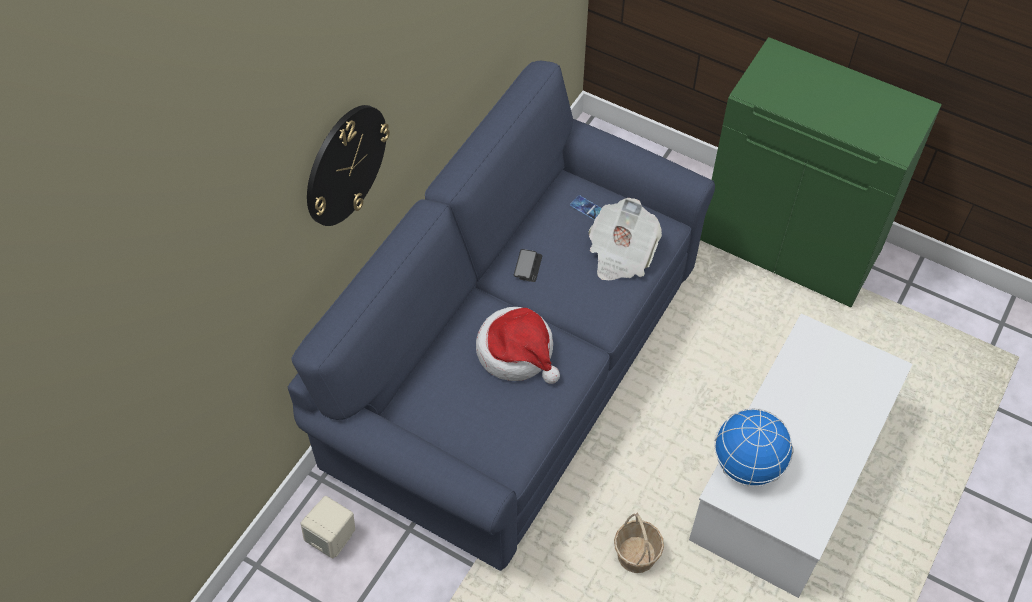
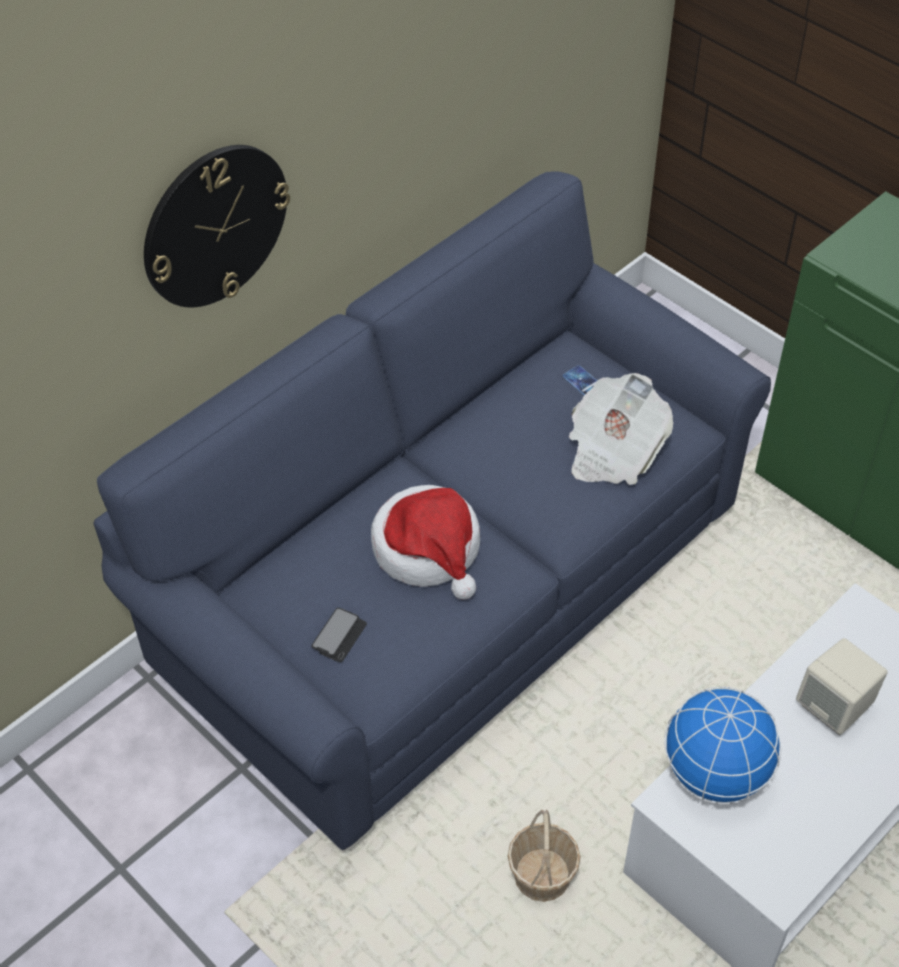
camera: 15 degrees right, 5 degrees down
beige speaker [301,496,355,558] -> beige speaker moved to [796,638,887,735]
phone [514,249,542,282] -> phone moved to [311,608,367,662]

